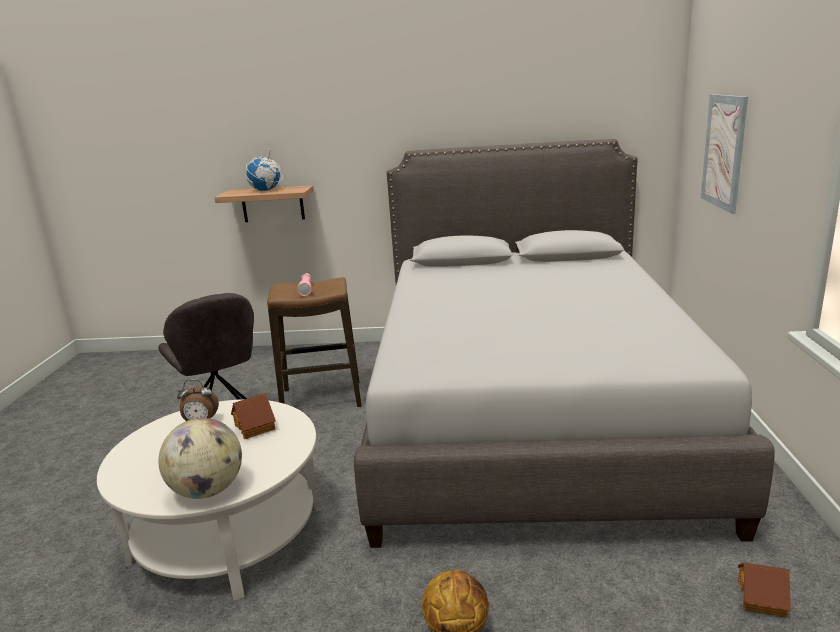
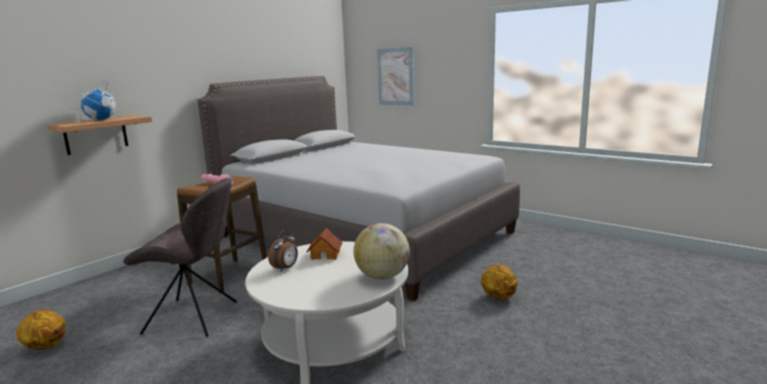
camera: 55 degrees left, 5 degrees down
toy house [738,562,791,617] -> none
none -> basketball [16,310,66,349]

